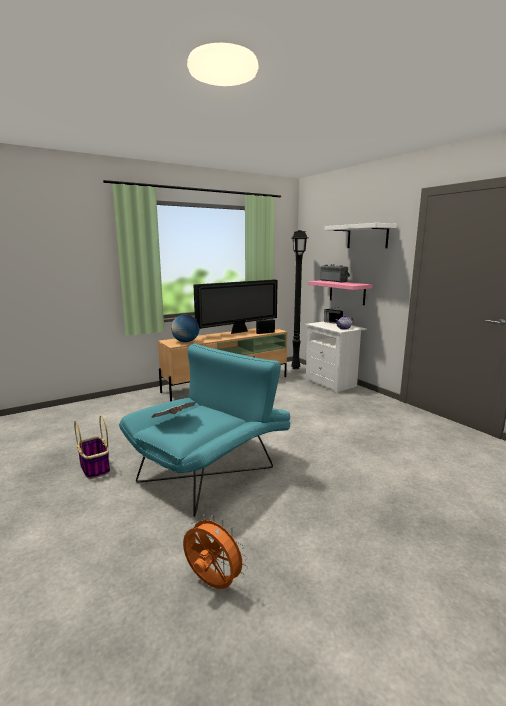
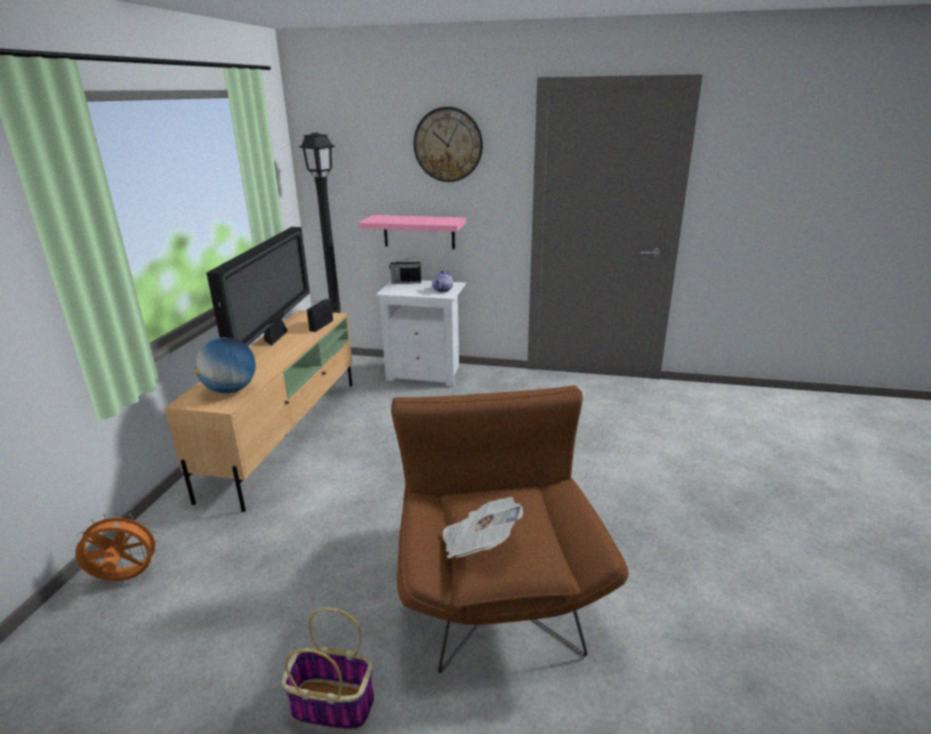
camera: 45 degrees left, 10 degrees up
turquoise armchair [119,343,290,517] -> brown armchair [391,385,629,673]
orange fan [183,514,248,589] -> orange fan moved to [75,512,161,581]
radio [320,264,350,283] -> none
white shelf [324,223,397,248] -> wall clock [414,107,483,182]

